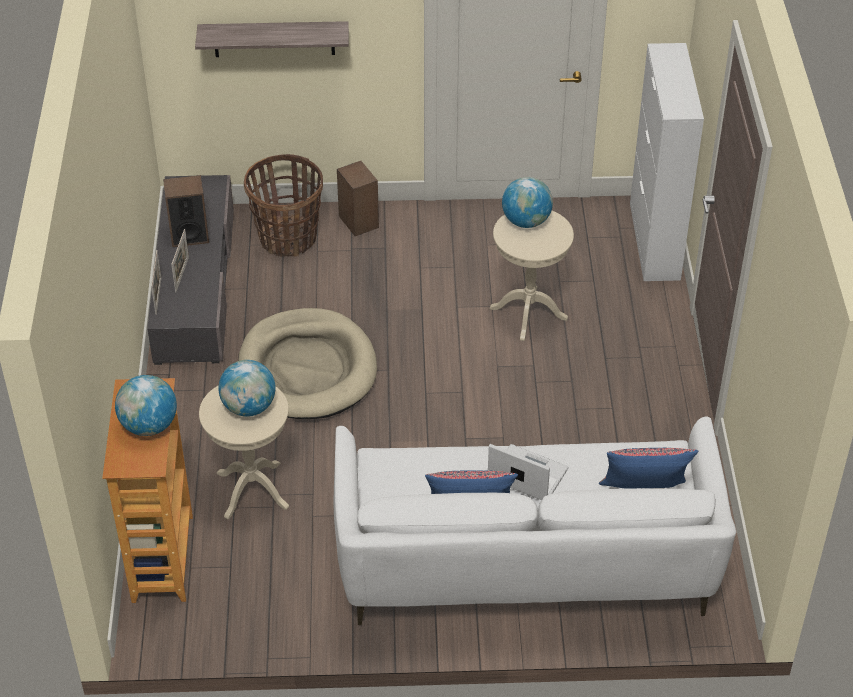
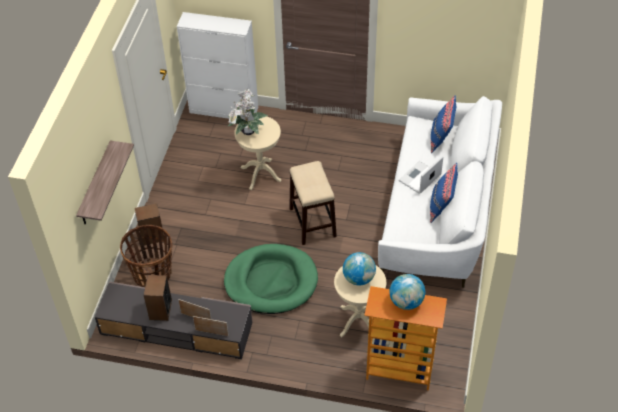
camera: 75 degrees left, 5 degrees up
beige dog bed [238,308,377,419] -> green dog bed [224,244,318,314]
globe [502,177,553,228] -> potted plant [228,89,268,135]
none -> stool [289,161,337,245]

